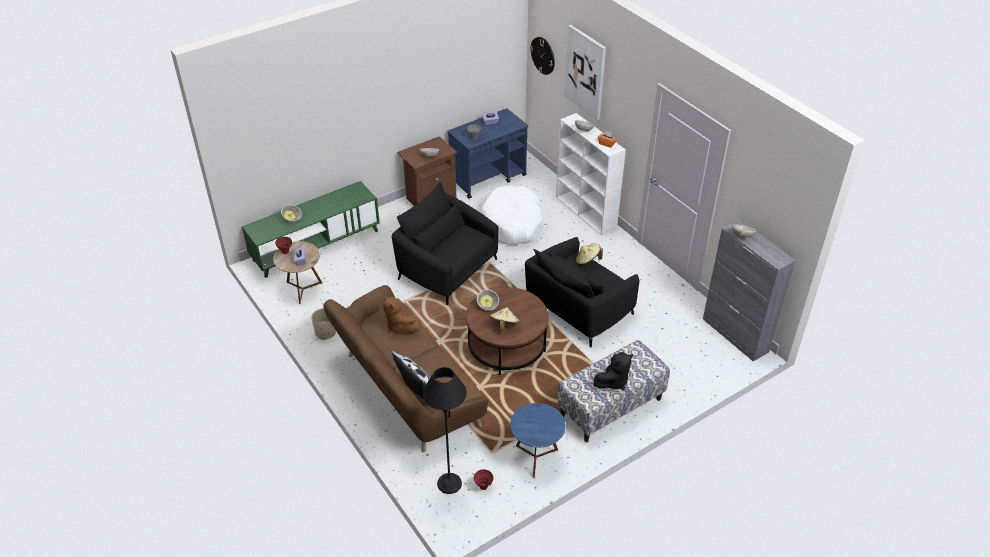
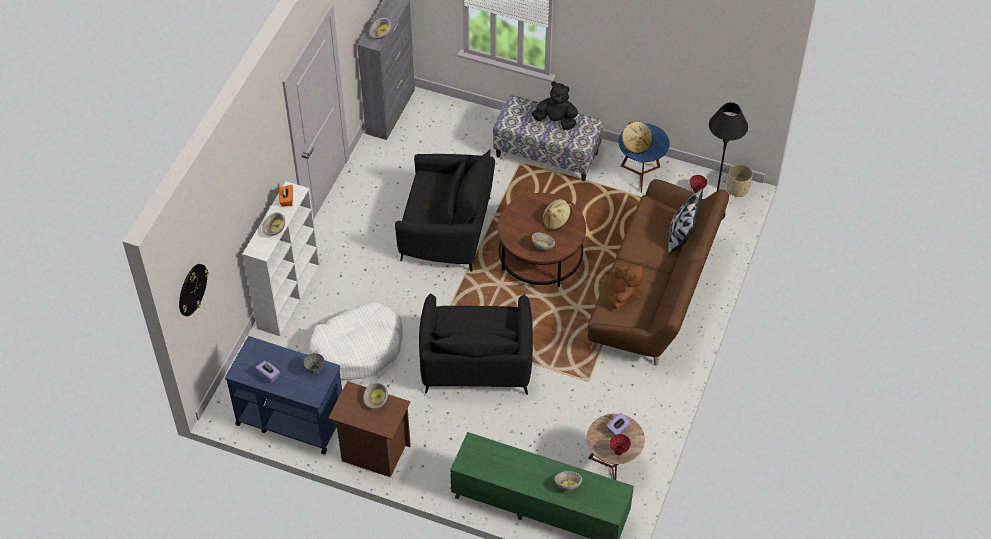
camera: 125 degrees left, 10 degrees up
beige planter [311,308,336,340] -> beige planter moved to [727,164,753,197]
picture [564,25,606,120] -> none
beige hat [576,243,603,265] -> beige hat moved to [622,121,653,154]

